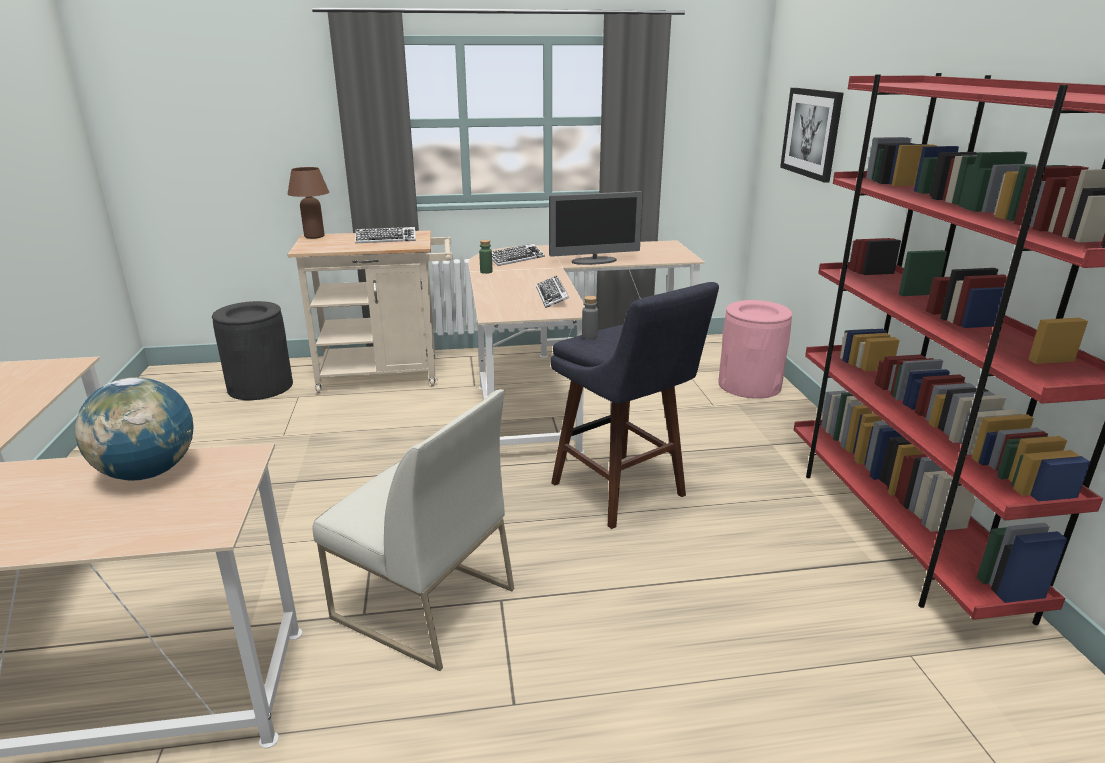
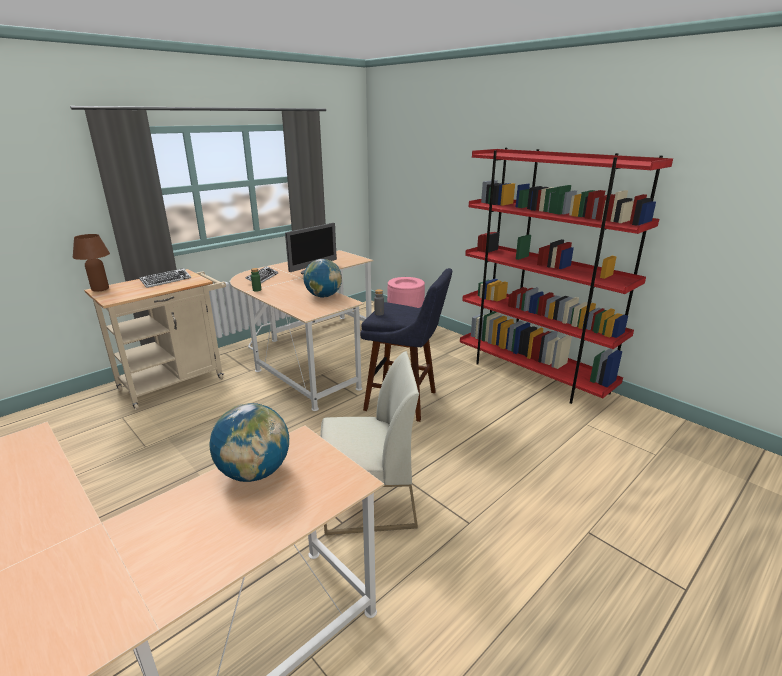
camera: 35 degrees left, 0 degrees up
black trash can [212,301,293,400] -> none
keyboard [536,276,569,308] -> globe [303,259,342,297]
picture [780,88,844,183] -> none

